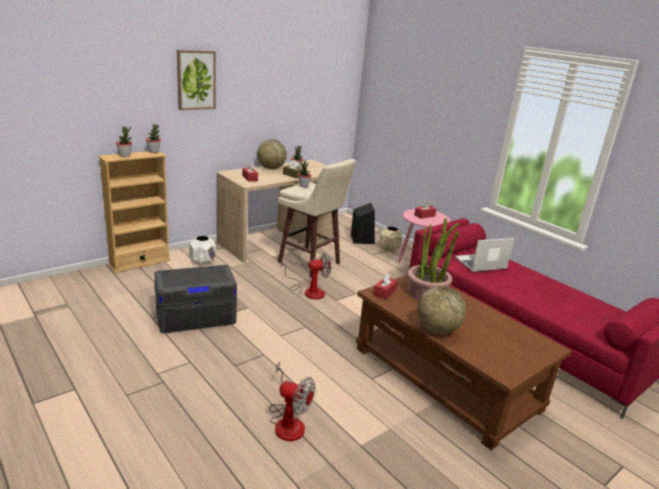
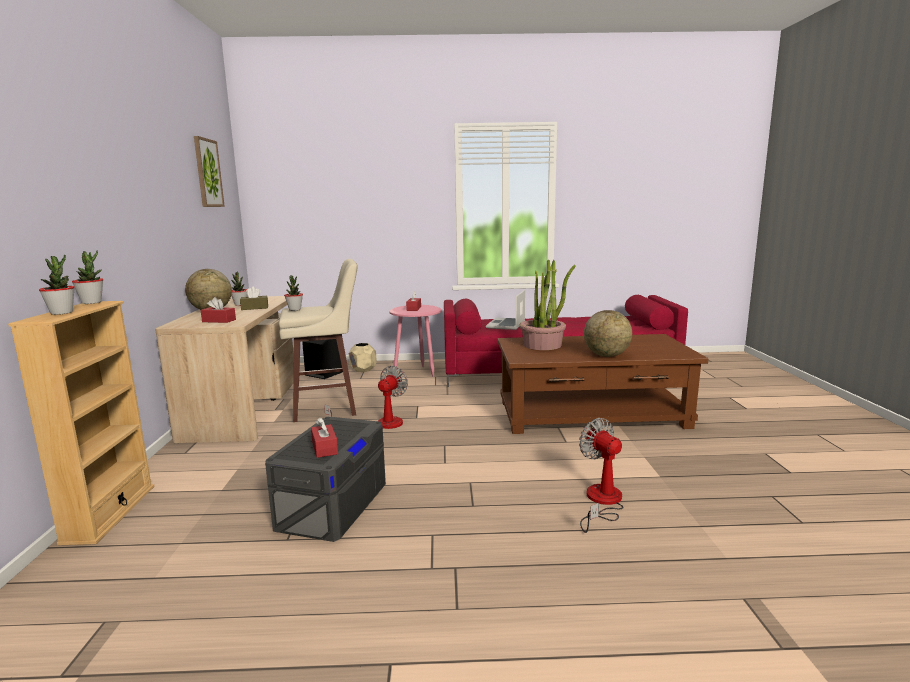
camera: 50 degrees left, 10 degrees down
picture [177,50,216,110] -> picture moved to [194,136,225,207]
white planter [189,236,216,265] -> none
fan [269,361,315,441] -> fan turned 90 degrees counterclockwise [579,418,624,533]
red tissue box [373,273,398,300] -> red tissue box moved to [311,417,338,458]

